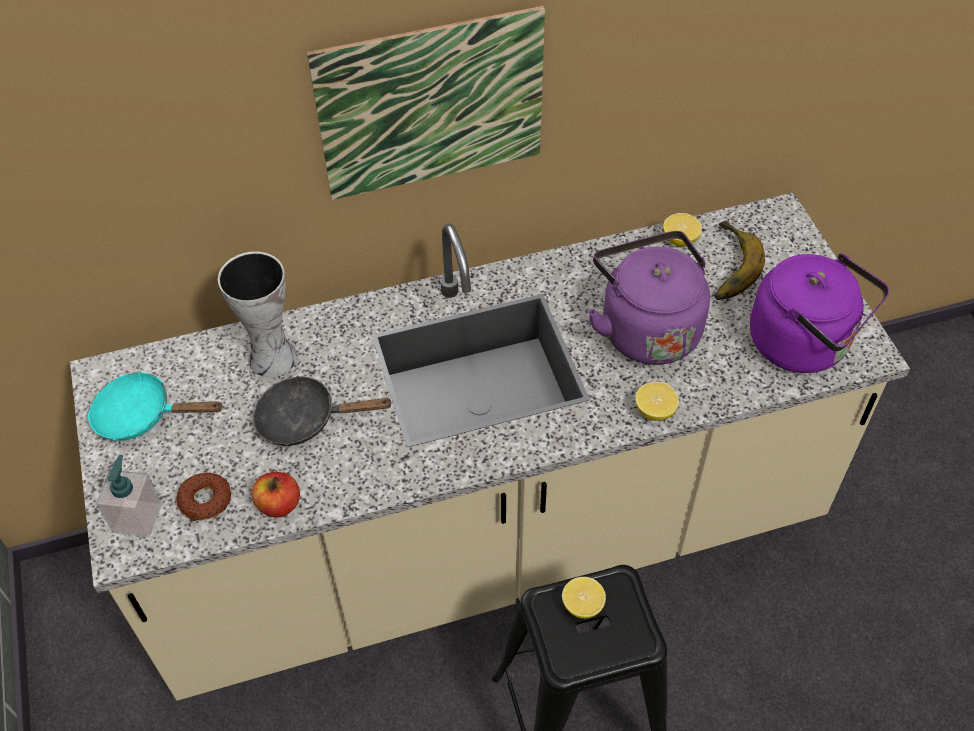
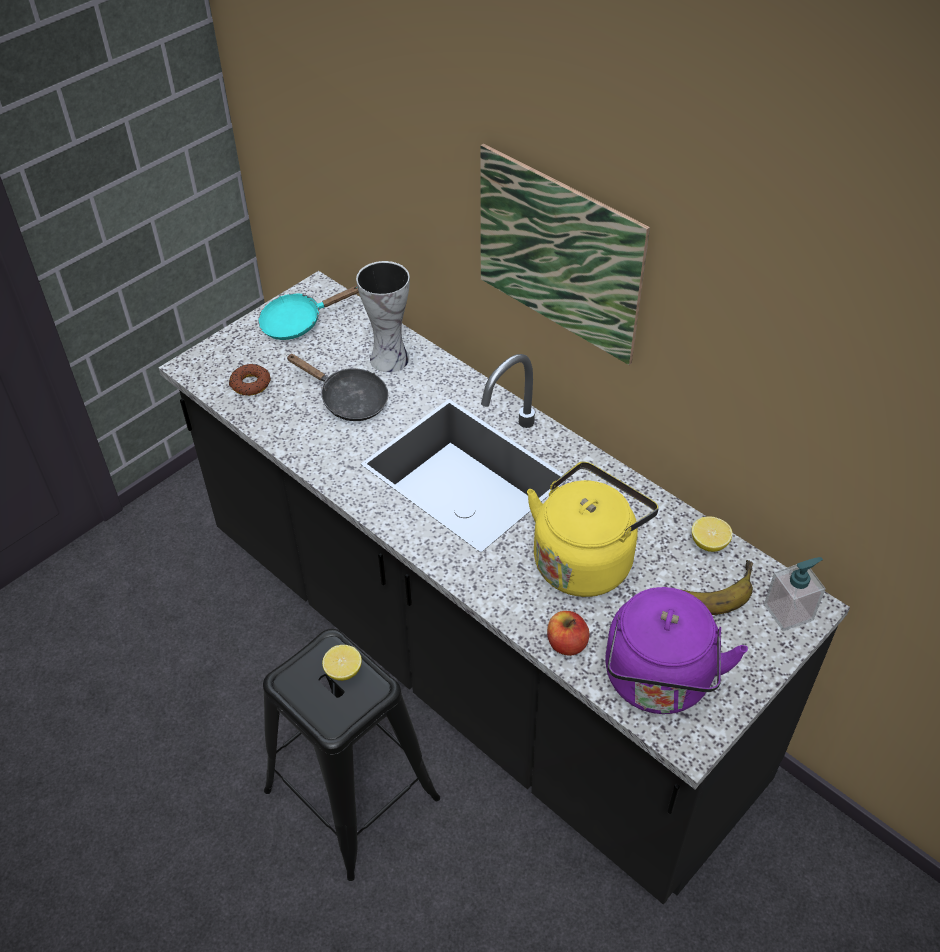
camera: 60 degrees right, 5 degrees down
beige counter [70,192,910,701] -> black counter [158,271,850,904]
turquoise frying pan [88,371,223,441] -> turquoise frying pan turned 90 degrees counterclockwise [258,285,359,340]
soap dispenser [96,455,162,537] -> soap dispenser moved to [764,557,826,631]
apple [252,472,300,518] -> apple moved to [547,611,590,656]
black frying pan [253,375,393,446] -> black frying pan turned 150 degrees clockwise [286,354,388,421]
purple kettle [588,231,710,365] -> yellow kettle [527,462,659,597]
lemon [635,382,679,421] -> none

